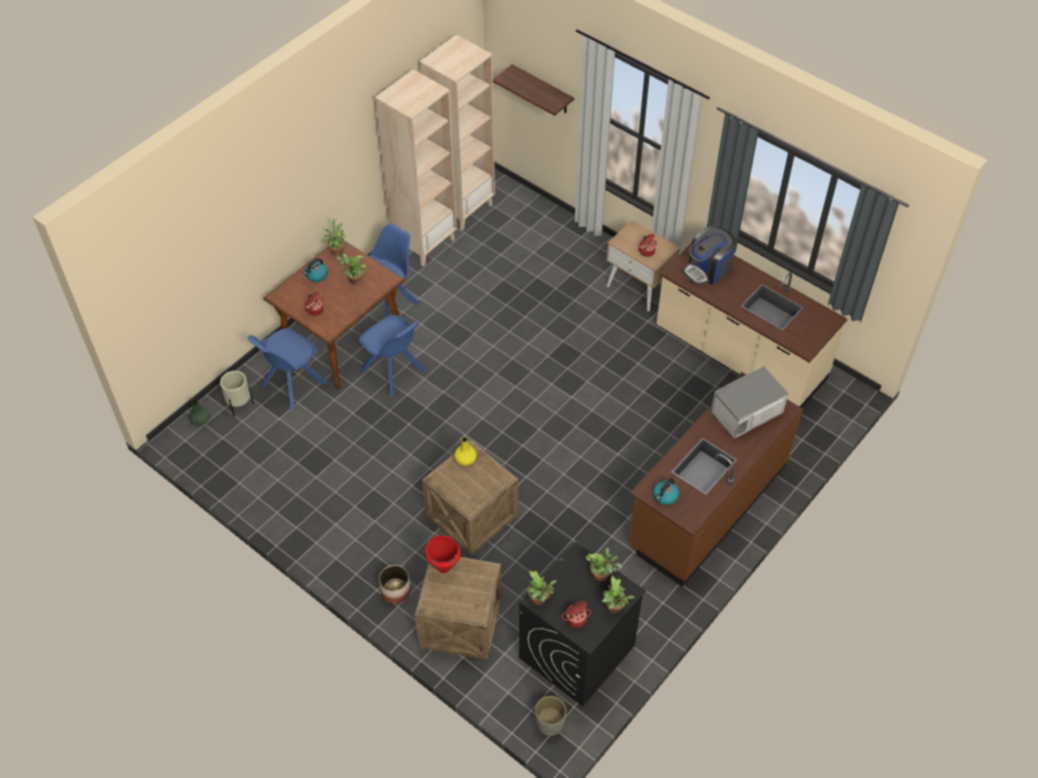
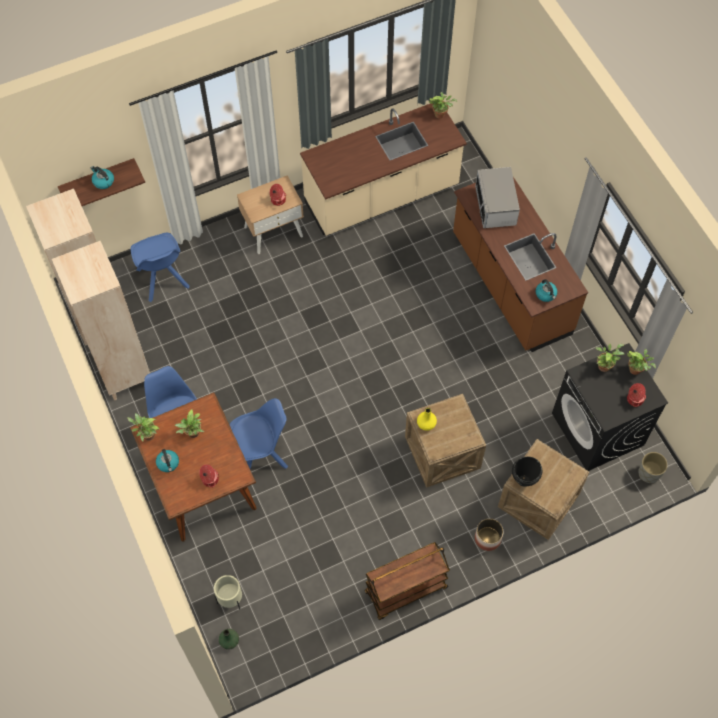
camera: 65 degrees left, 10 degrees up
blue chair [248,328,327,410] -> blue chair moved to [131,233,190,302]
red cooking pot [425,535,461,573] -> black cooking pot [512,457,542,487]
potted plant [527,571,557,605] -> potted plant moved to [429,92,457,119]
coffee machine [683,226,737,285] -> none
none -> kettle [91,166,114,189]
none -> brown cart [365,542,450,620]

